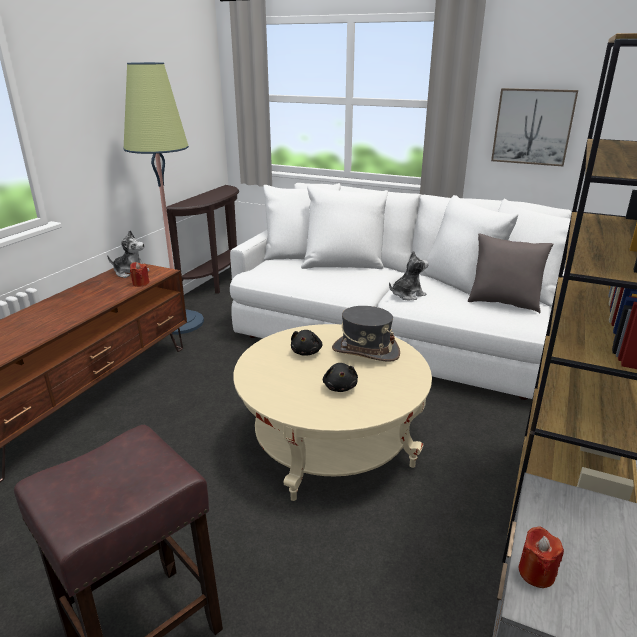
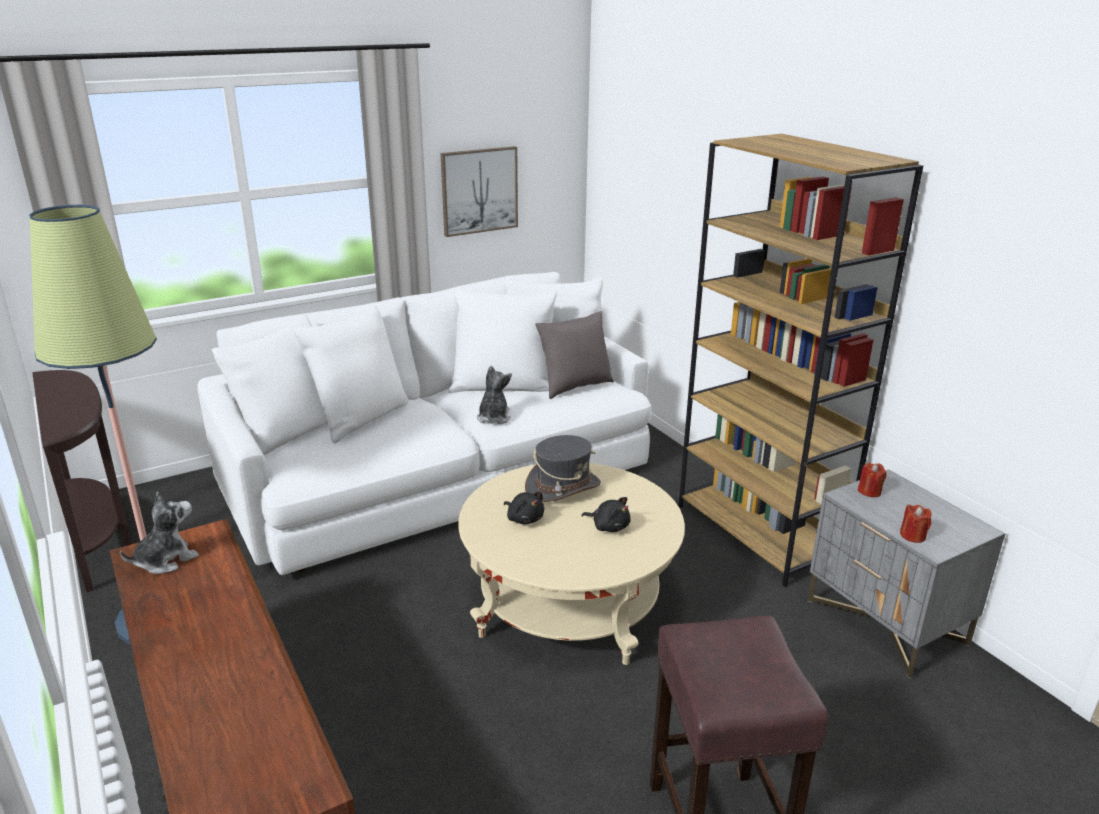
camera: 55 degrees left, 0 degrees up
red candle [130,262,149,287] -> red candle moved to [858,463,886,497]

